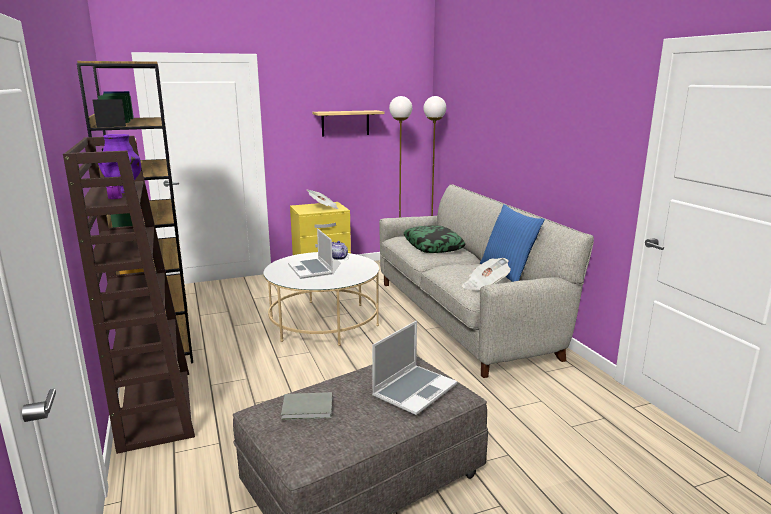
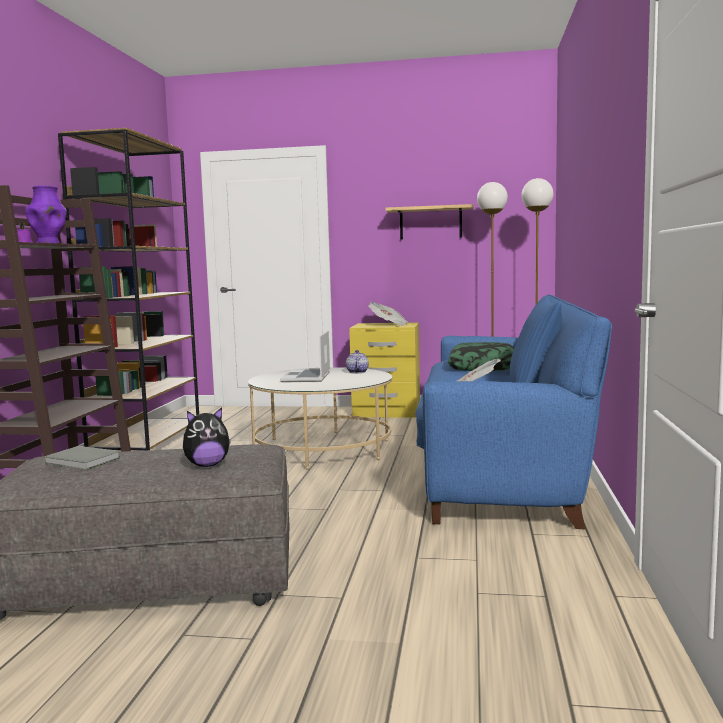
camera: 30 degrees right, 10 degrees down
laptop [372,321,457,415] -> plush toy [183,408,231,467]
grey sofa [379,184,594,378] -> blue sofa [415,295,612,529]

